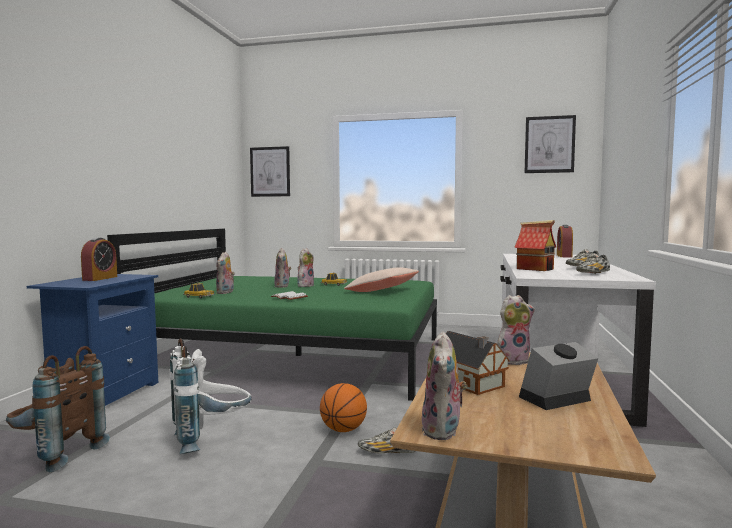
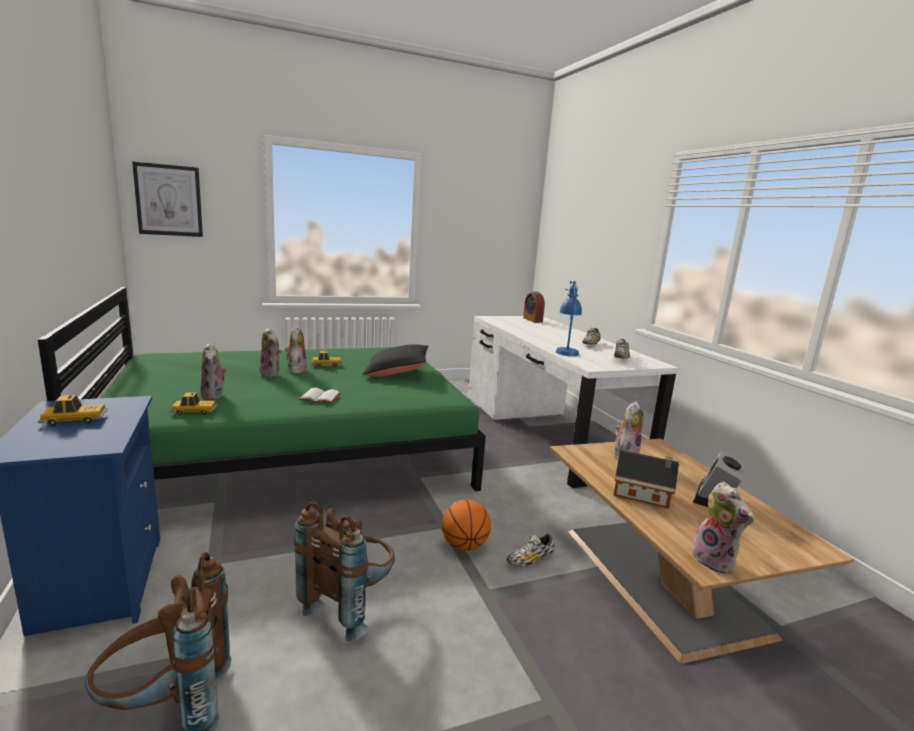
camera: 35 degrees left, 10 degrees up
alarm clock [81,238,117,281] -> toy car [38,395,107,426]
white backpack [169,338,252,454] -> brown backpack [294,502,395,641]
beige pillow [344,267,419,292] -> black pillow [363,344,428,377]
toy house [514,220,556,271] -> blue table lamp [555,281,582,356]
picture [525,115,576,173] -> none

